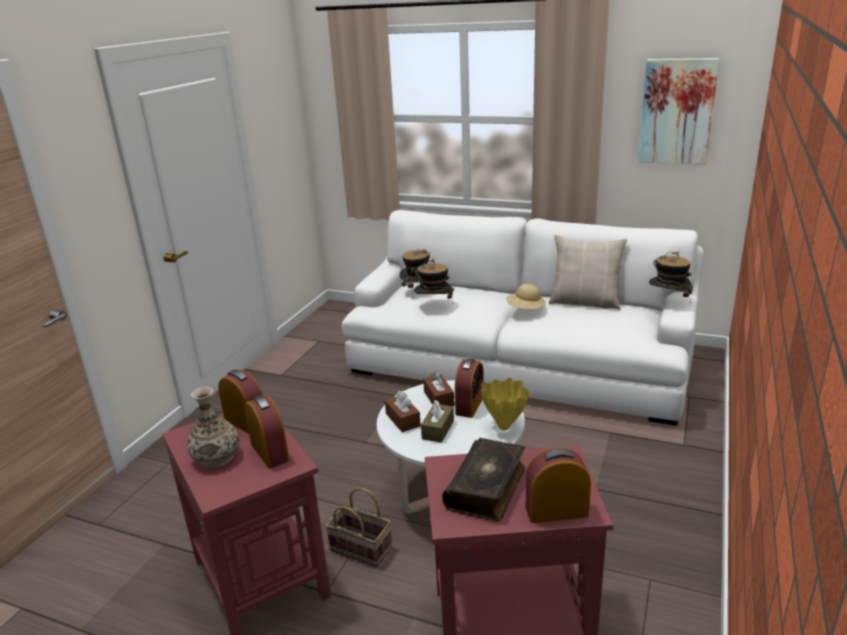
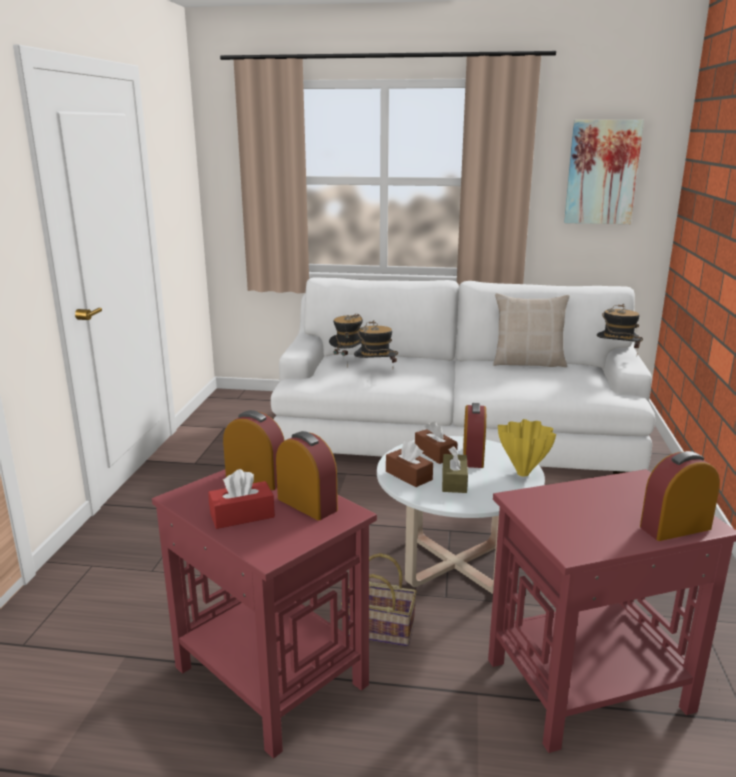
camera: 15 degrees left, 5 degrees down
vase [187,387,240,468] -> red tissue box [208,469,275,529]
book [442,438,525,521] -> none
beige hat [506,284,546,309] -> none

